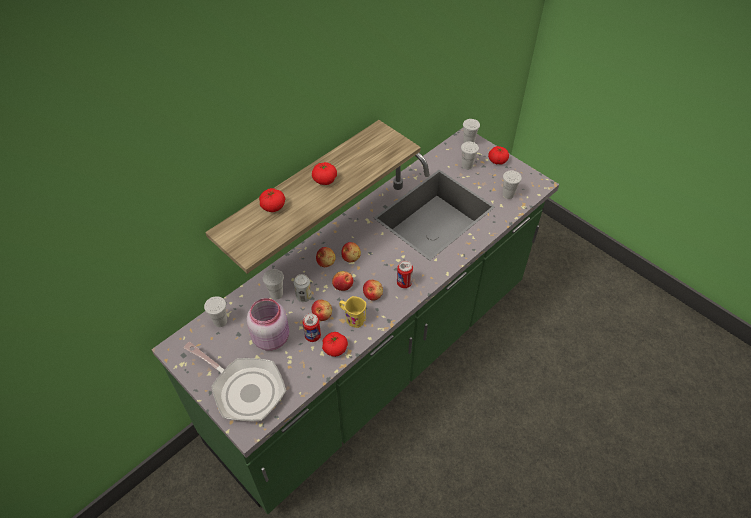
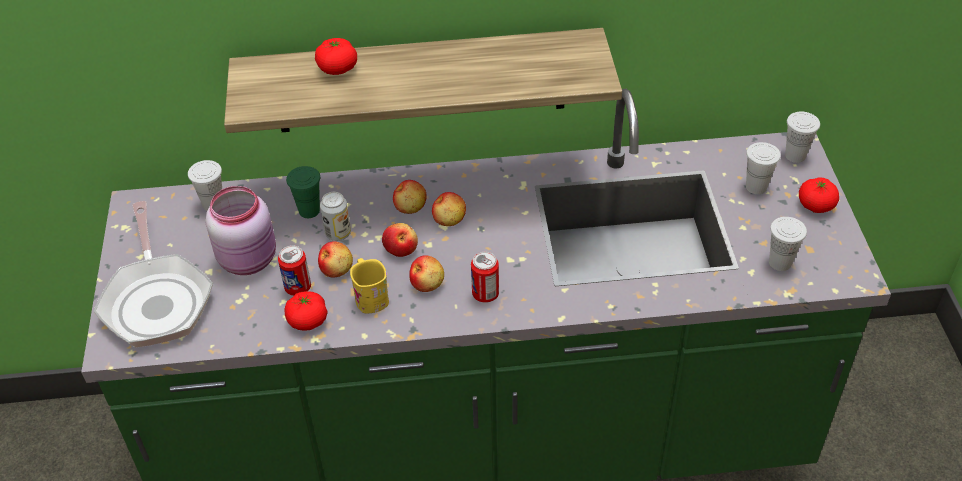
camera: 40 degrees right, 5 degrees down
white cup [263,269,284,299] -> green cup [286,166,320,218]
tomato [312,162,337,185] -> none

